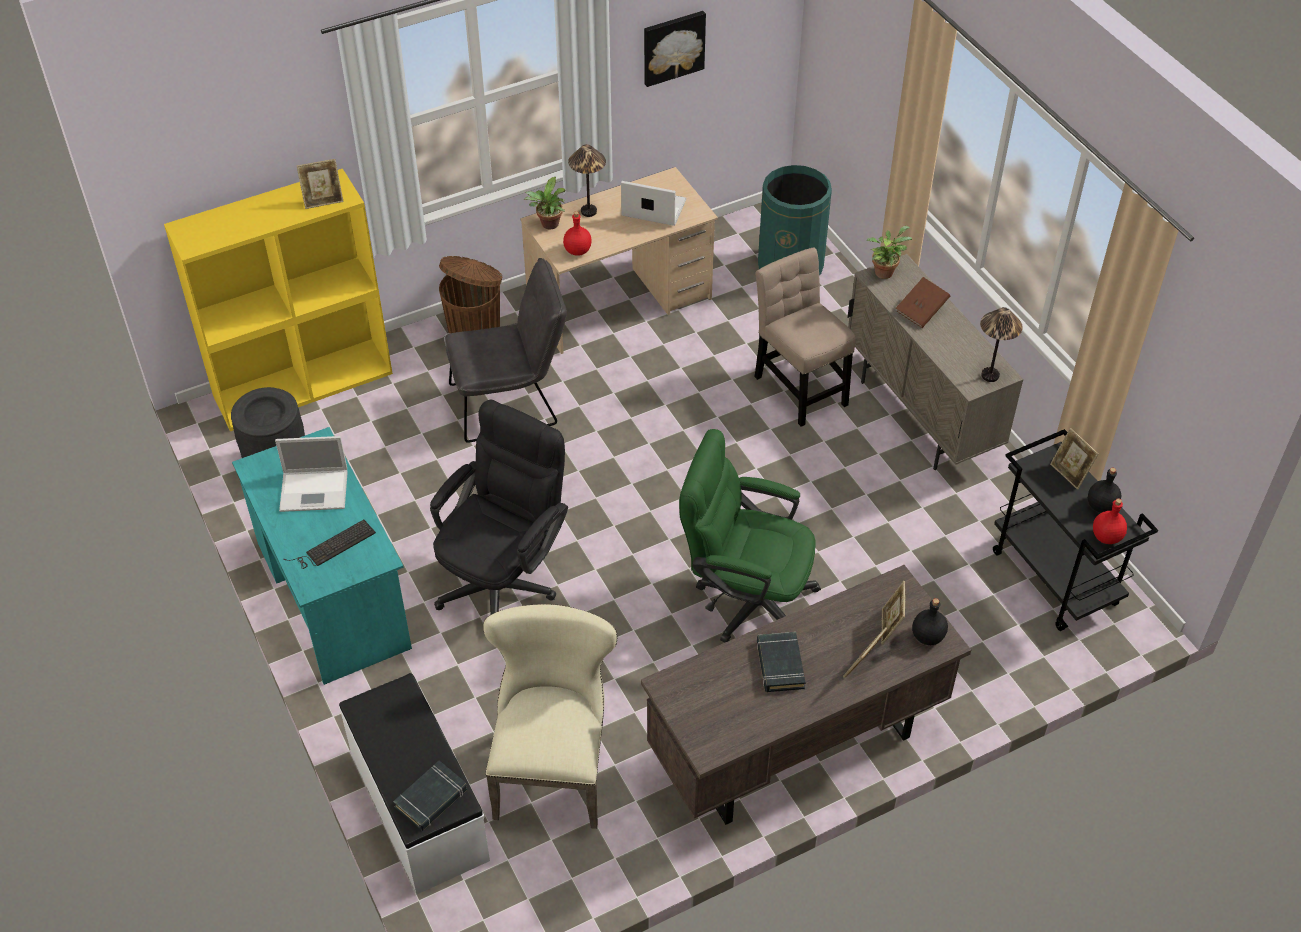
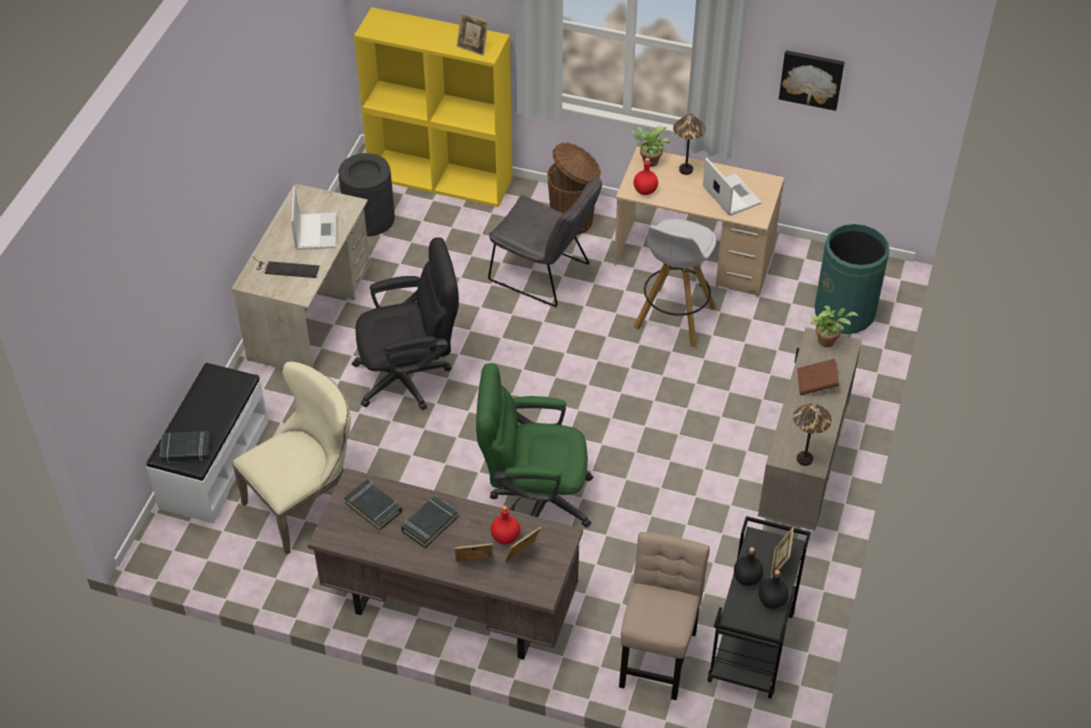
camera: 45 degrees right, 0 degrees up
turquoise desk [232,427,412,685] -> beige desk [231,183,371,369]
laptop [275,436,348,512] -> laptop turned 135 degrees counterclockwise [291,186,337,250]
green office chair [679,429,821,643] -> green office chair turned 60 degrees counterclockwise [476,363,593,527]
beige chair [755,247,856,427] -> beige chair moved to [619,532,710,700]
black bottle [912,598,948,645] -> black bottle moved to [734,547,763,586]
red bottle [1093,498,1127,544] -> red bottle moved to [491,505,520,545]
none -> black book [344,480,402,531]
none -> white stool [633,219,716,347]

